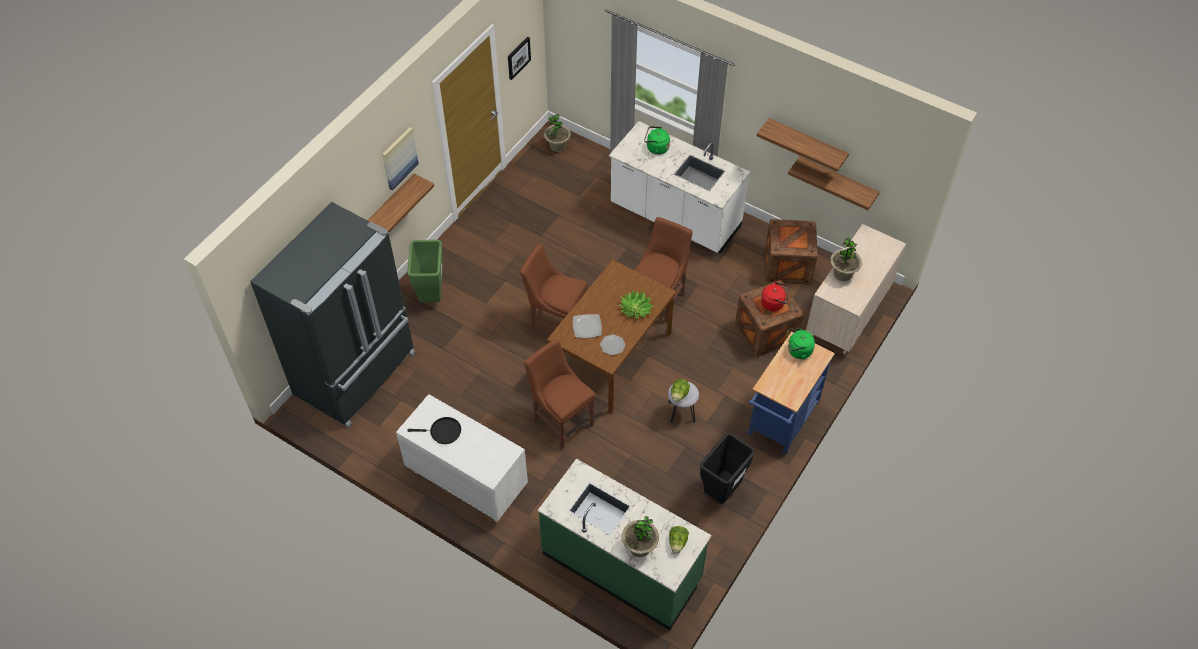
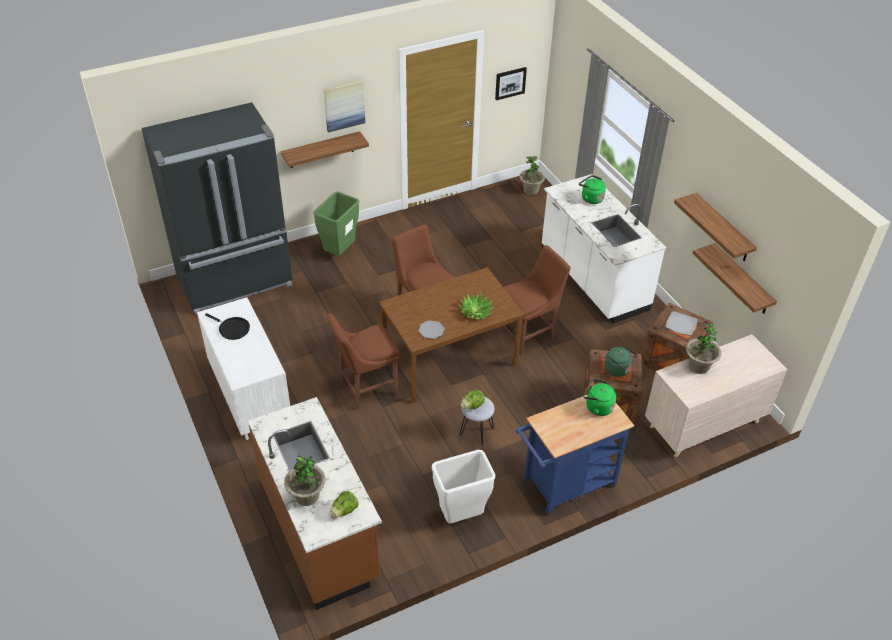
camera: 30 degrees right, 10 degrees down
brown chair [524,339,596,449] -> brown chair turned 105 degrees counterclockwise [327,313,400,409]
green counter [538,459,712,630] -> brown counter [248,397,382,610]
plate [573,314,602,338] -> plate moved to [666,311,698,336]
black trash can [700,433,755,504] -> white trash can [432,450,495,524]
red kettle [761,281,789,311] -> green kettle [605,347,638,377]

